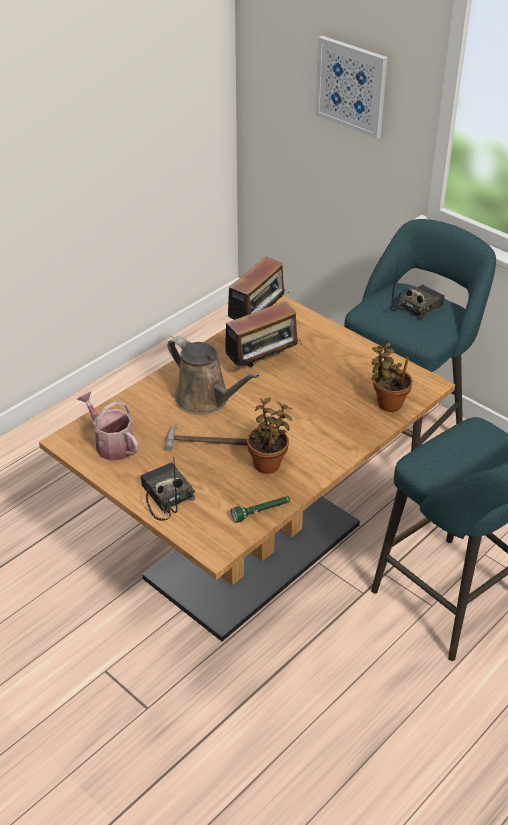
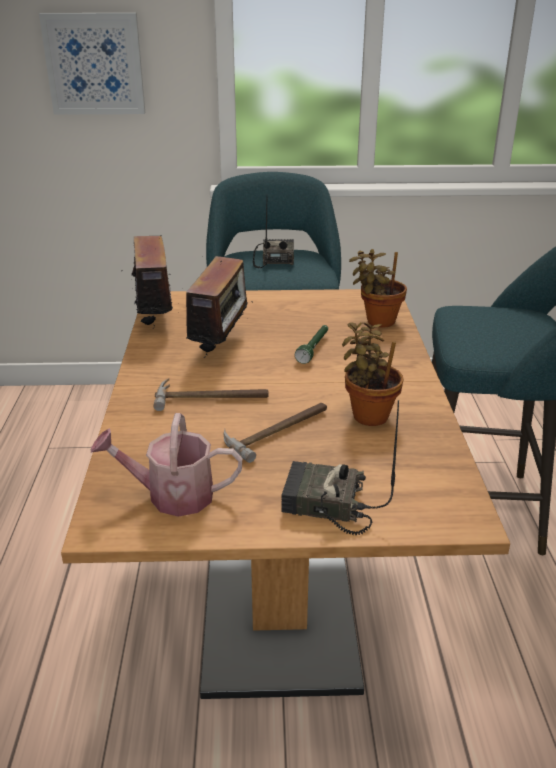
camera: 45 degrees left, 10 degrees down
brown watering can [168,336,259,415] -> hammer [153,378,269,411]
green flashlight [231,496,290,523] -> green flashlight moved to [295,325,328,364]

